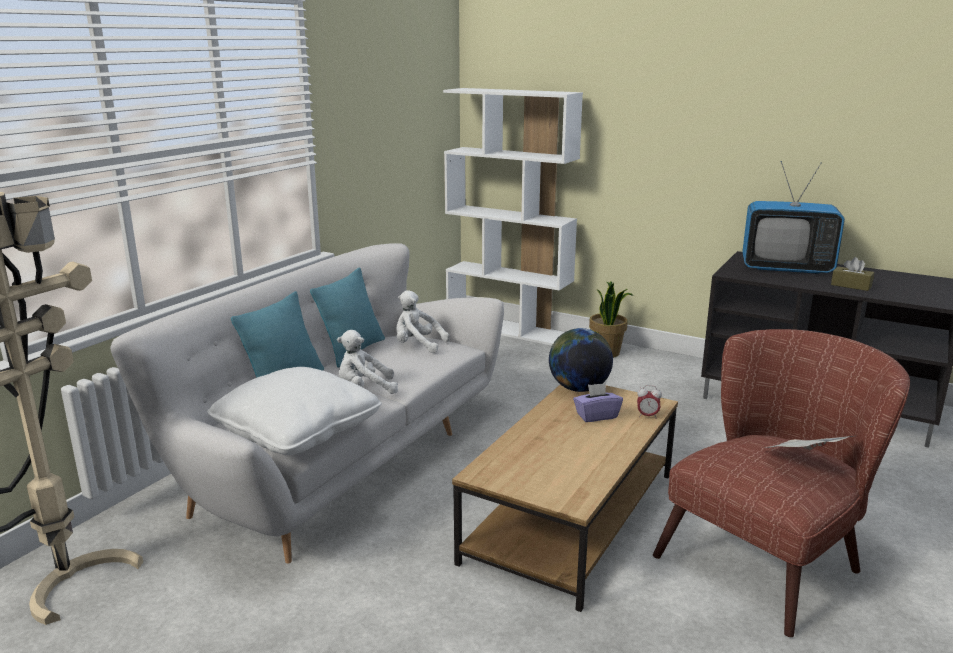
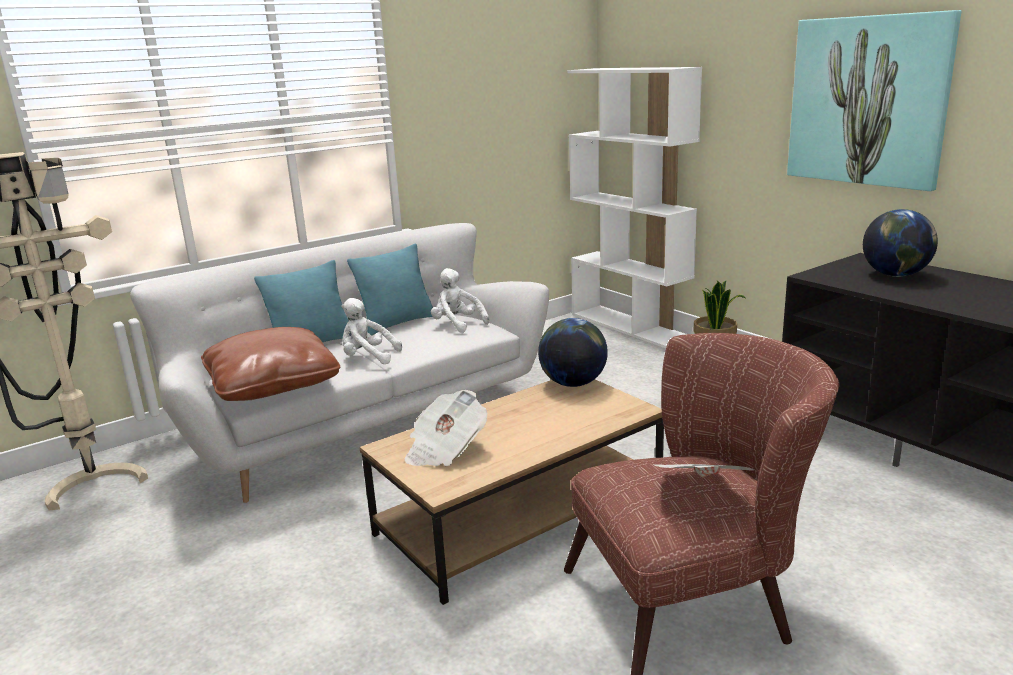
camera: 25 degrees right, 0 degrees up
white pillow [207,367,382,455] -> brown pillow [201,327,340,401]
purple tissue box [573,383,623,422] -> none
alarm clock [637,385,662,419] -> none
television [742,161,845,274] -> globe [863,209,938,277]
brown tissue box [831,257,875,291] -> none
none -> newspaper [405,390,487,466]
none -> picture [787,10,962,191]

